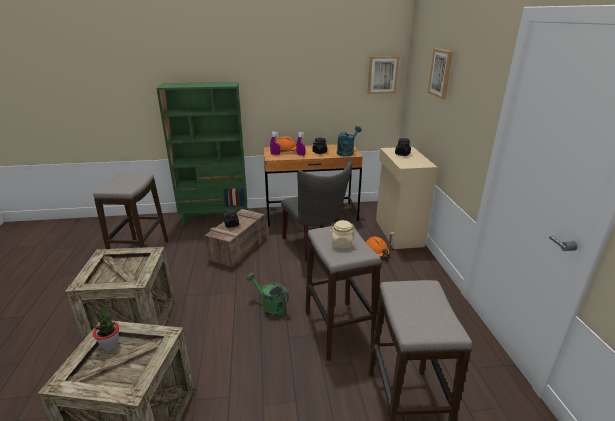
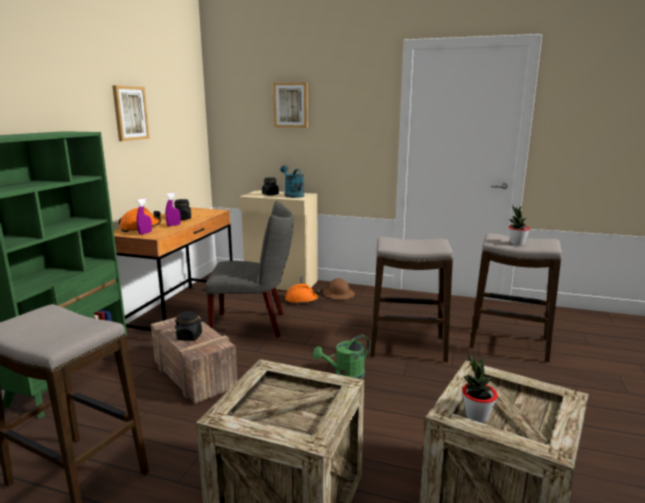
camera: 65 degrees left, 10 degrees down
beige jar [329,220,355,248] -> none
turquoise watering can [337,126,362,156] -> turquoise watering can moved to [280,165,304,198]
picture [367,56,400,94] -> picture moved to [112,85,150,141]
none -> brown hard hat [323,278,355,300]
none -> potted plant [509,205,530,245]

